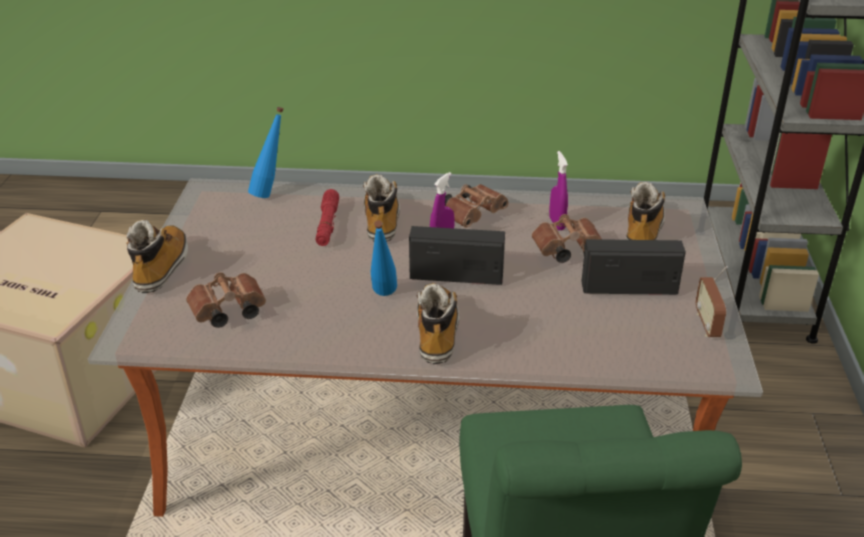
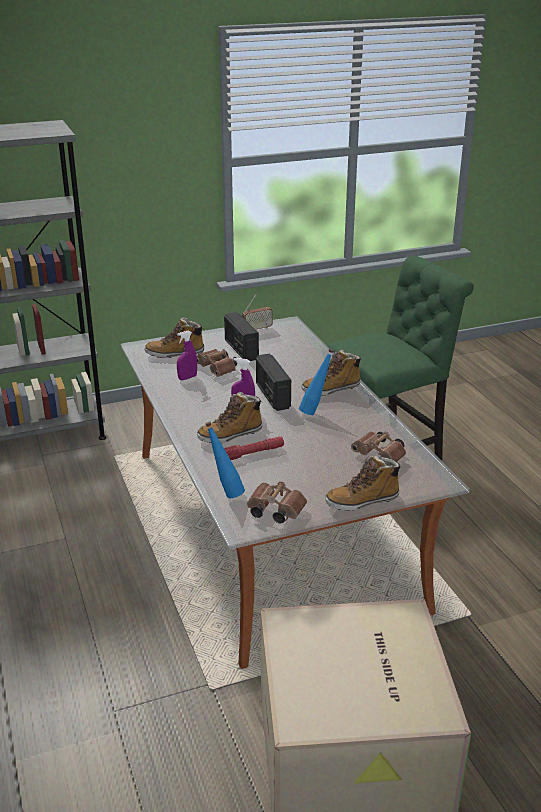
camera: 115 degrees left, 5 degrees down
brown binoculars [445,184,509,228] -> brown binoculars moved to [247,481,307,523]

